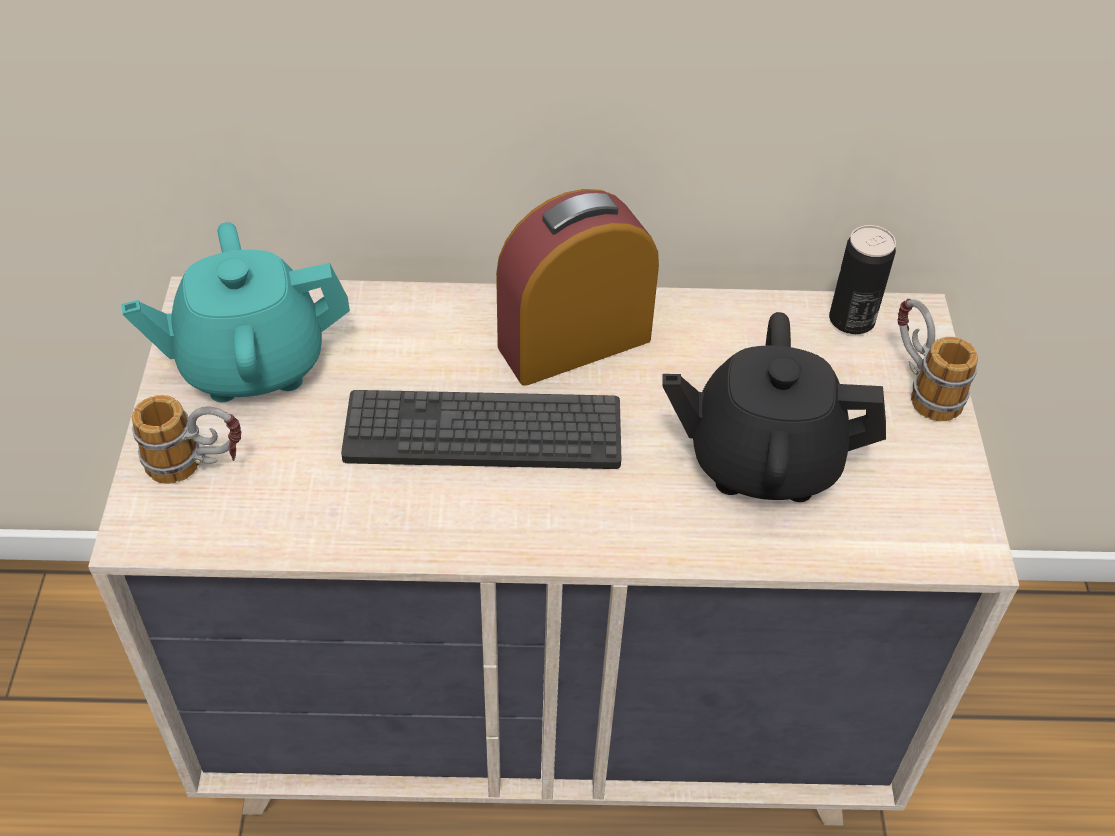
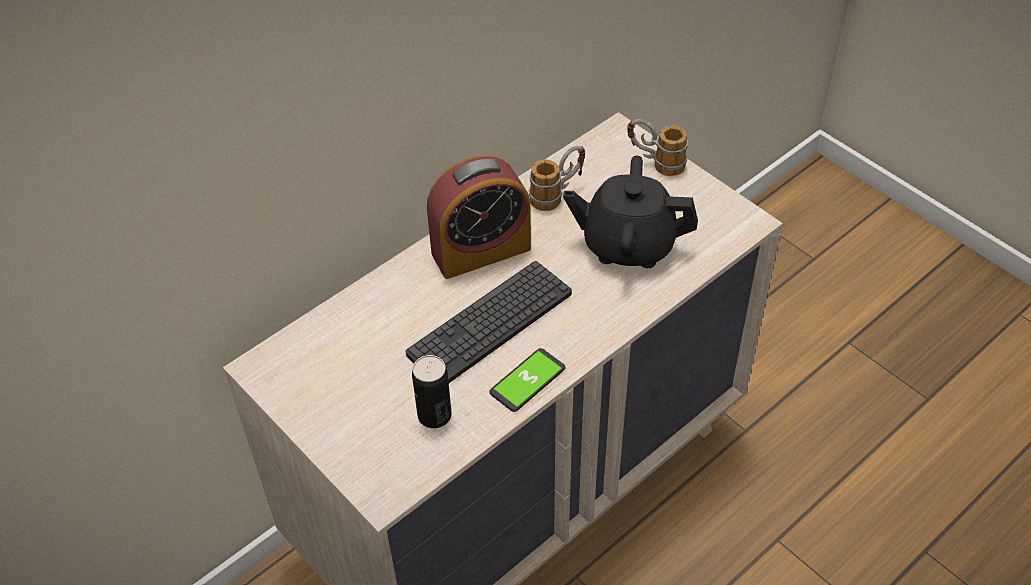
camera: 40 degrees left, 0 degrees up
turquoise teapot [121,222,350,402] -> none
mug [131,395,241,484] -> mug moved to [529,146,585,211]
alarm clock [496,189,659,386] -> alarm clock turned 135 degrees counterclockwise [427,156,531,279]
black teapot [662,312,886,502] -> black teapot turned 45 degrees clockwise [563,156,698,268]
can [829,225,896,334] -> can moved to [412,355,452,428]
none -> phone [489,348,565,412]

